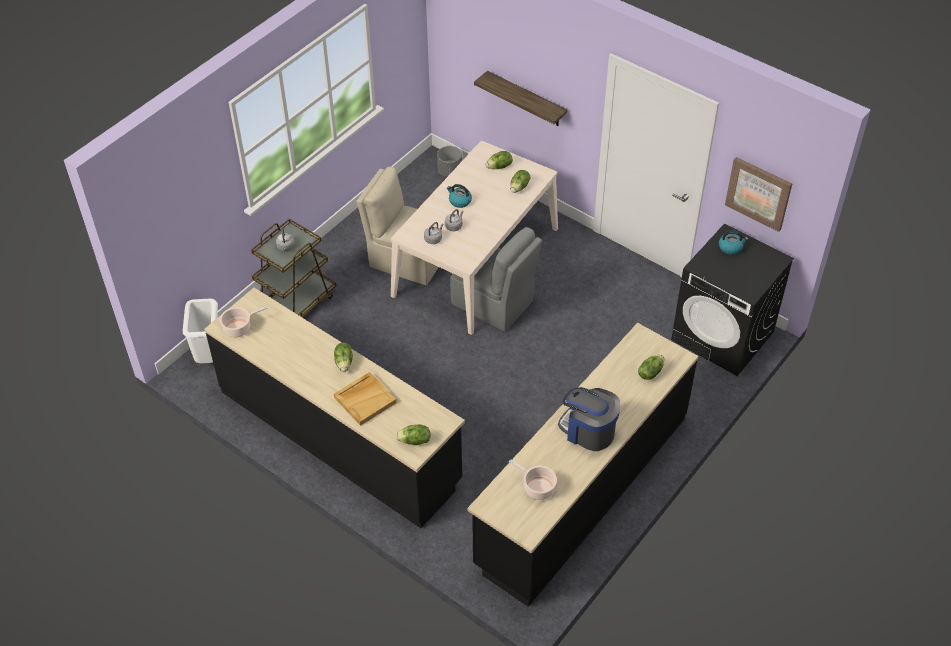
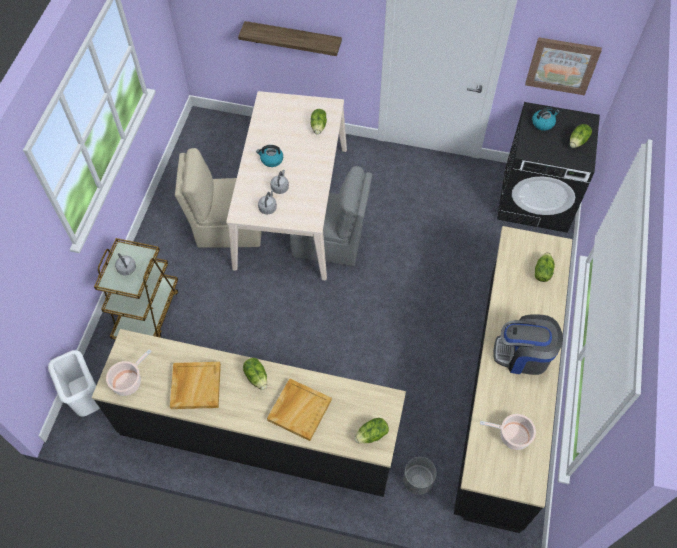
camera: 25 degrees left, 10 degrees up
grey planter [437,146,462,177] -> grey planter moved to [403,457,437,495]
lettuce [486,151,513,169] -> lettuce moved to [570,124,592,148]
none -> beige tray [170,362,221,409]

